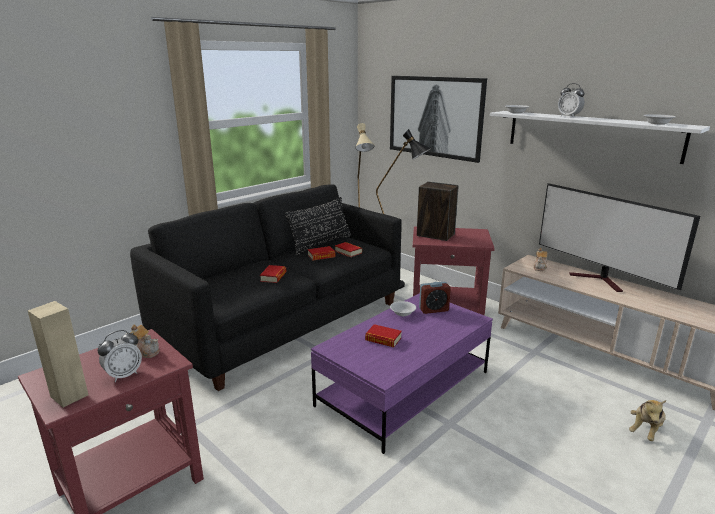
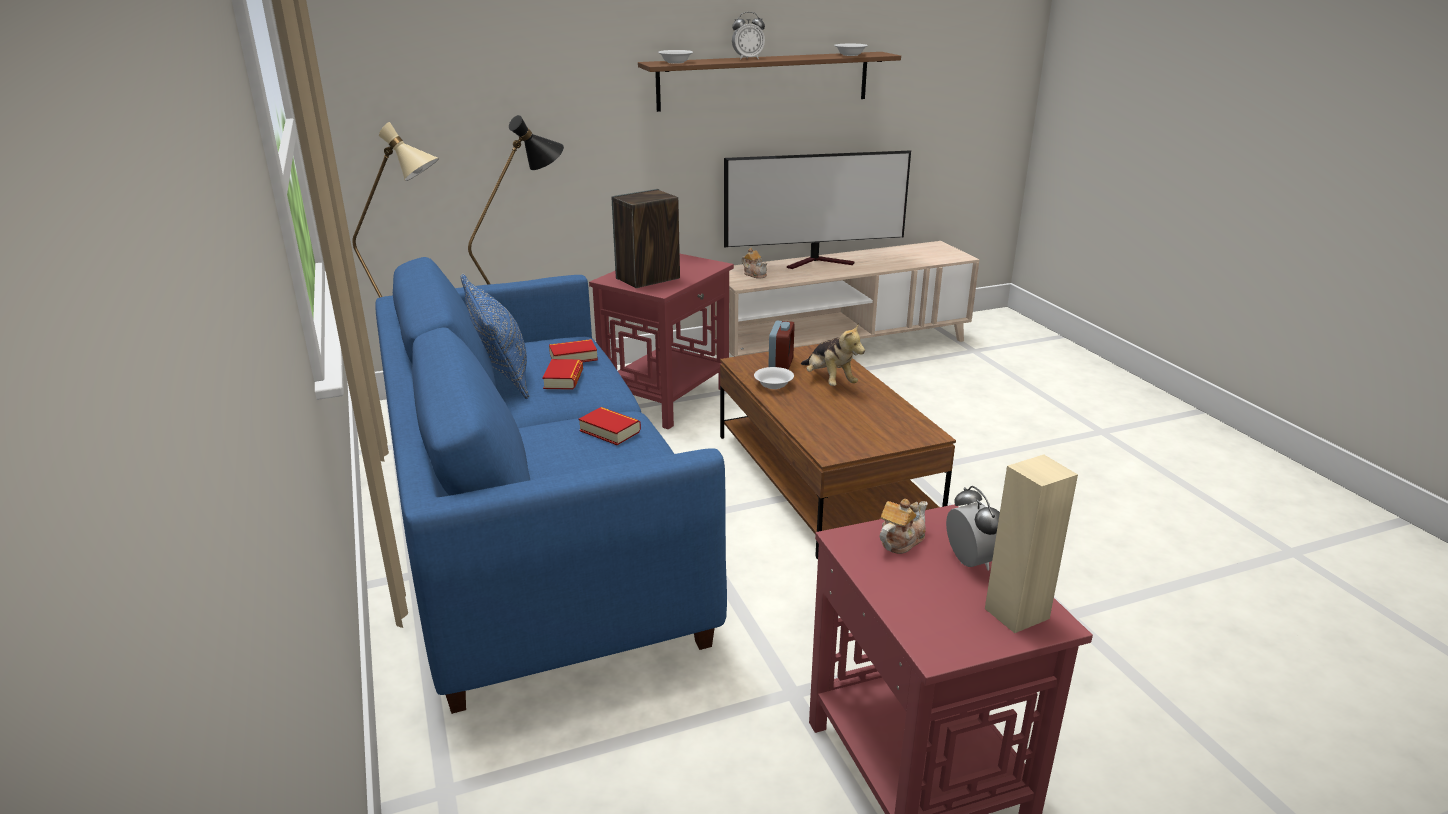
camera: 65 degrees left, 5 degrees up
black sofa [130,185,402,391] -> blue sofa [376,257,727,714]
black pillow [285,197,352,256] -> blue pillow [460,274,529,399]
purple coffee table [311,293,493,454] -> brown coffee table [720,344,956,559]
book [365,324,402,347] -> none
picture [390,76,487,163] -> none
white shelf [490,111,710,164] -> brown shelf [638,52,901,112]
plush toy [629,400,666,441] -> plush toy moved to [801,323,865,386]

